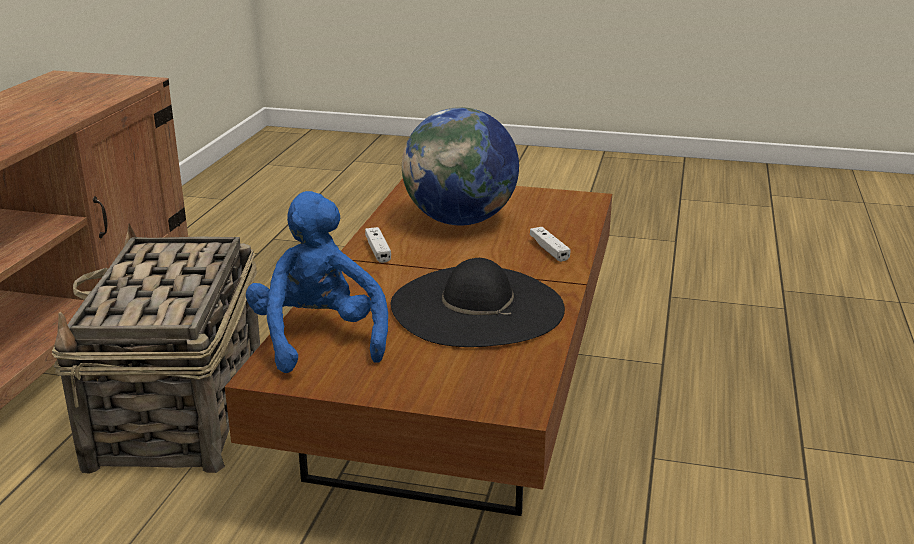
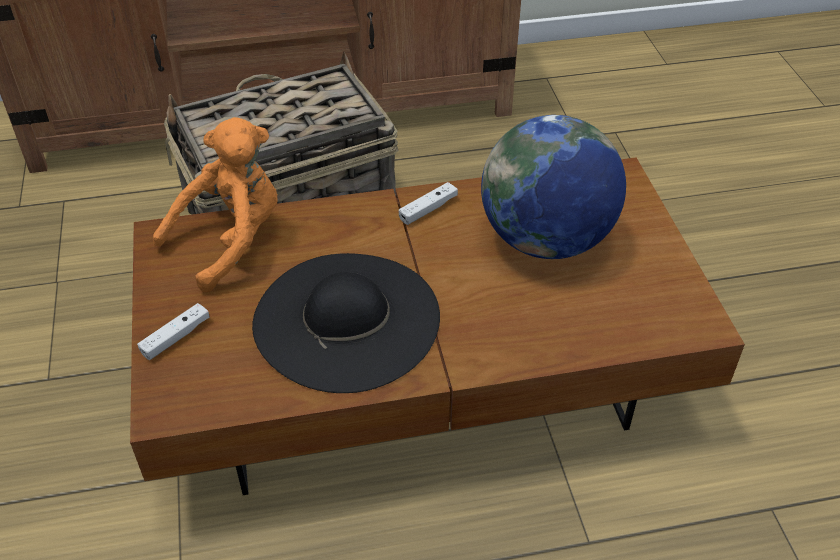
camera: 65 degrees right, 20 degrees up
blue plush toy [246,191,388,373] -> orange plush toy [153,117,277,292]
white game controller [530,227,570,262] -> white game controller moved to [137,303,210,360]

